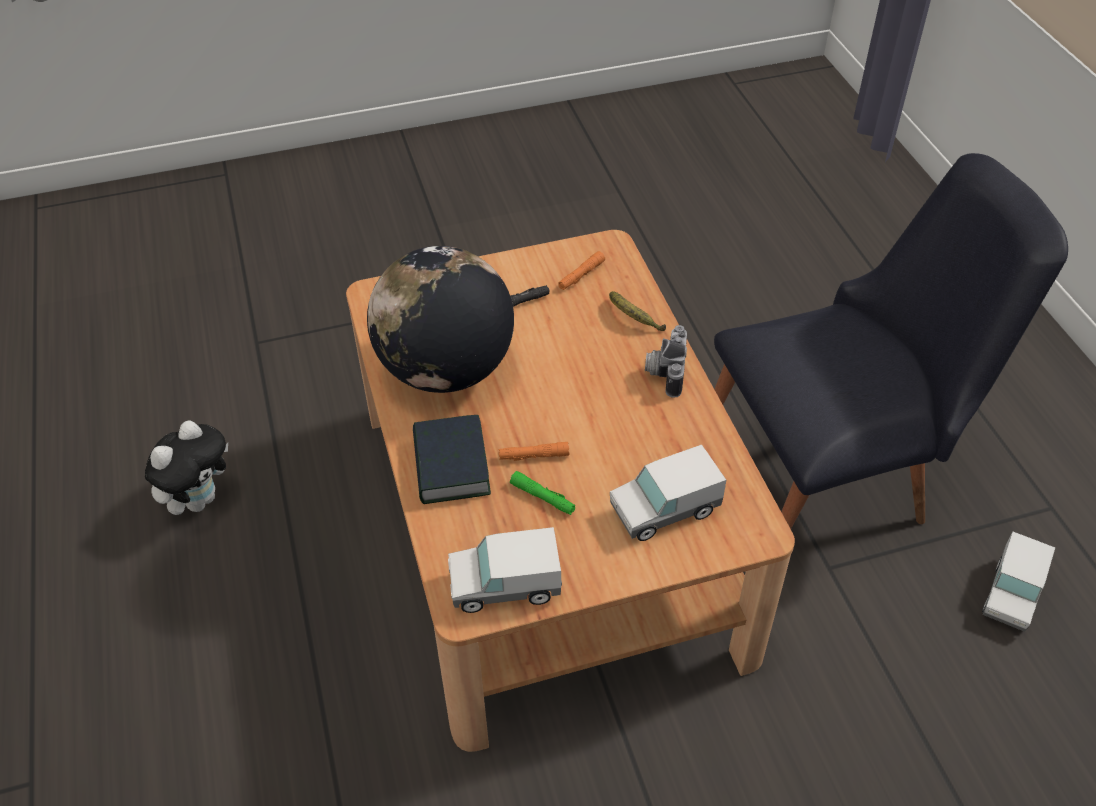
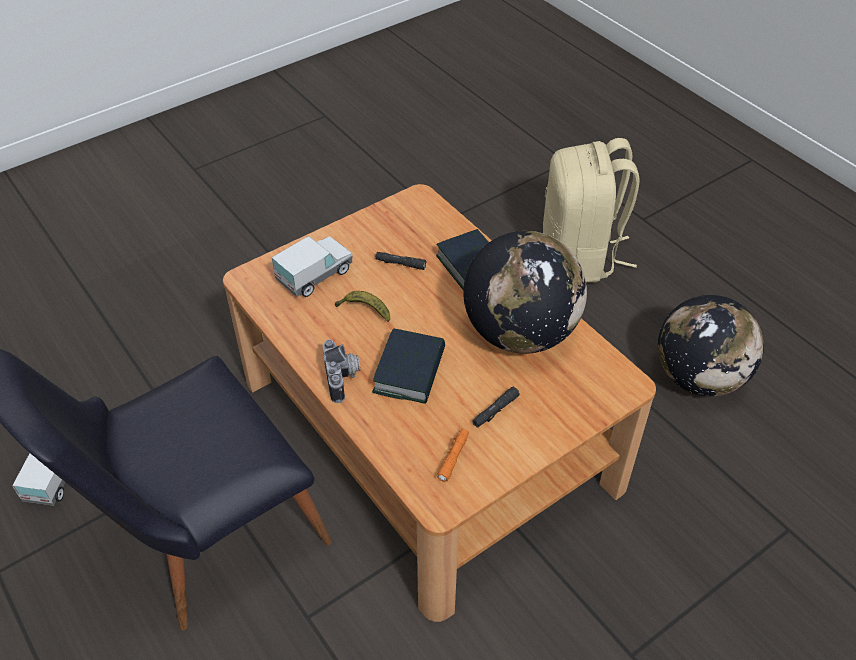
camera: 160 degrees right, 0 degrees up
plush toy [145,420,228,515] -> globe [658,295,764,396]
toy truck [448,527,562,613] -> none
orange flashlight [498,442,569,461] -> none
green flashlight [510,471,575,515] -> black flashlight [375,252,426,270]
banana [609,291,666,331] -> banana moved to [335,291,390,322]
none -> book [372,328,445,404]
none -> beige backpack [543,138,640,283]

